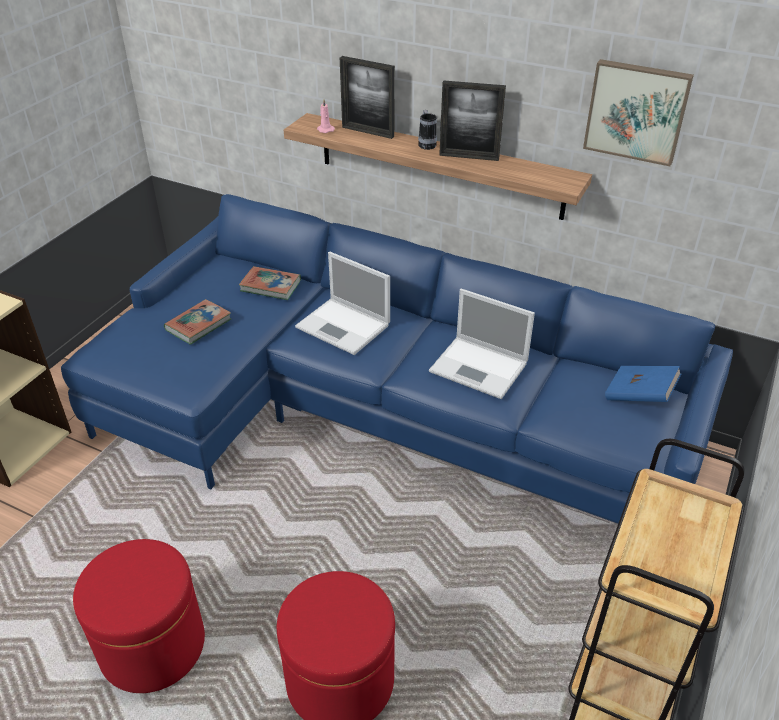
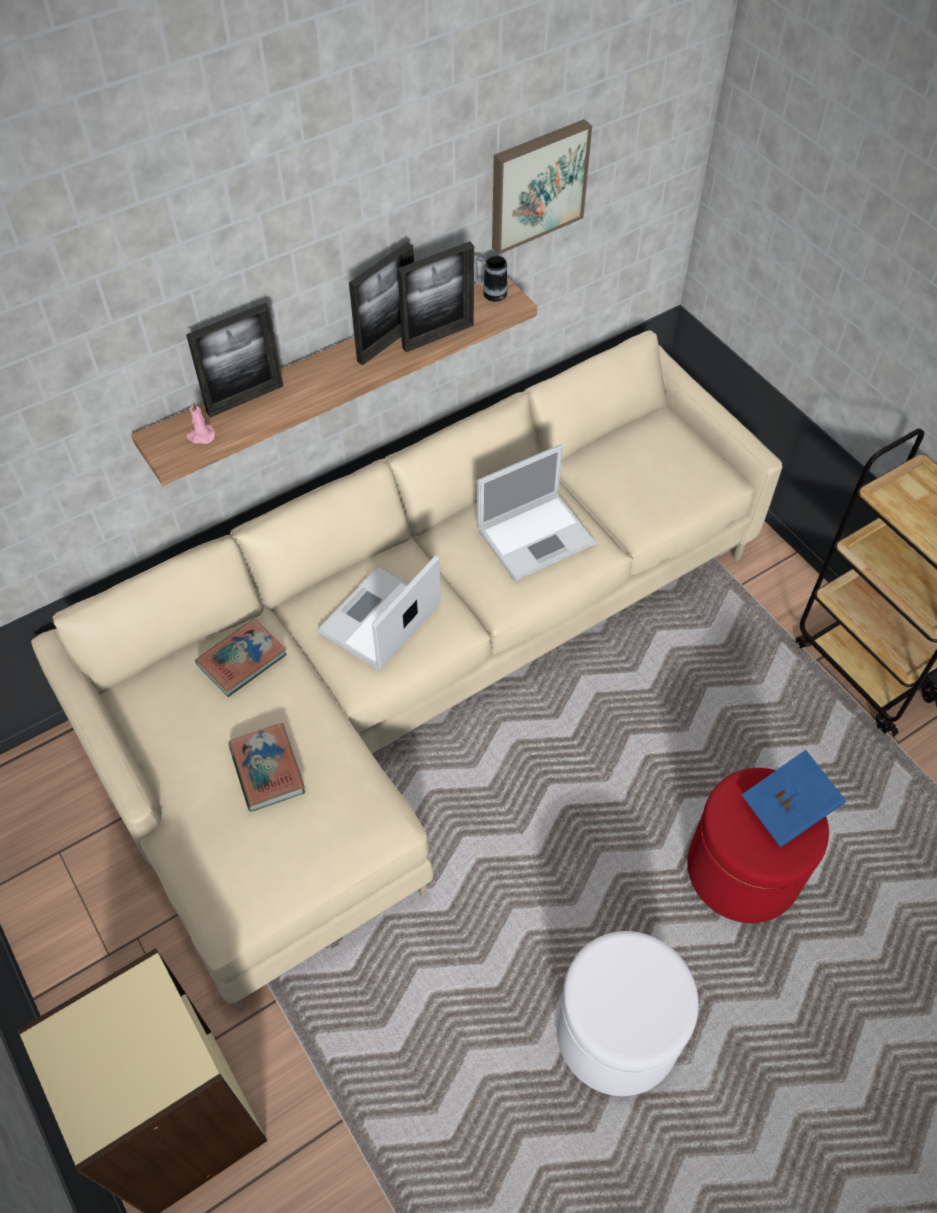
camera: 60 degrees left, 15 degrees up
blue sofa [61,194,733,524] -> beige sofa [31,331,782,1010]
red ottoman [73,539,205,693] -> white ottoman [556,931,699,1096]
laptop [295,252,390,355] -> laptop turned 150 degrees clockwise [317,555,441,670]
mug [418,110,437,150] -> mug moved to [474,256,508,302]
blue book [605,366,681,402] -> blue book moved to [742,750,846,847]
none -> picture frame [397,241,474,352]

